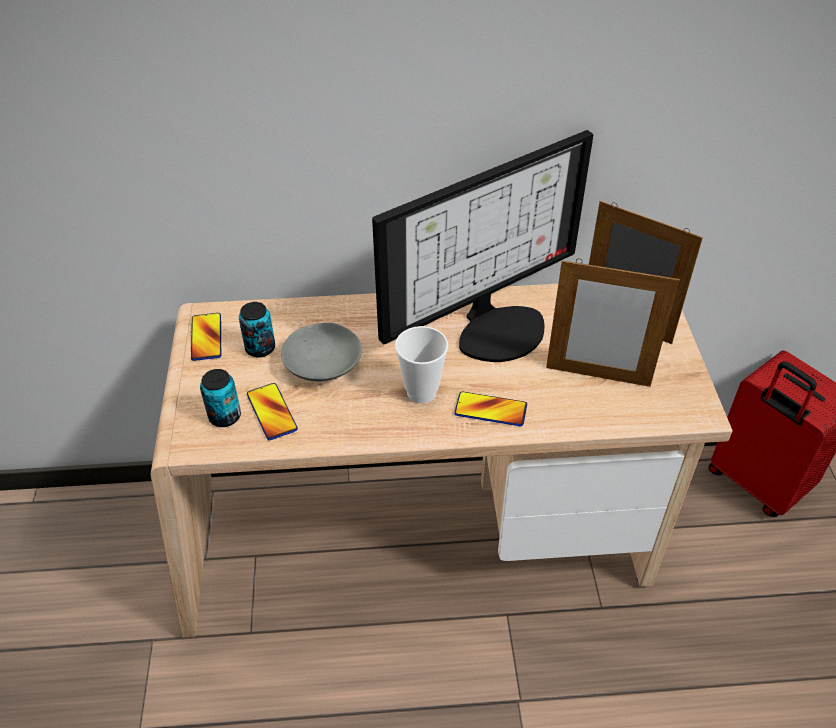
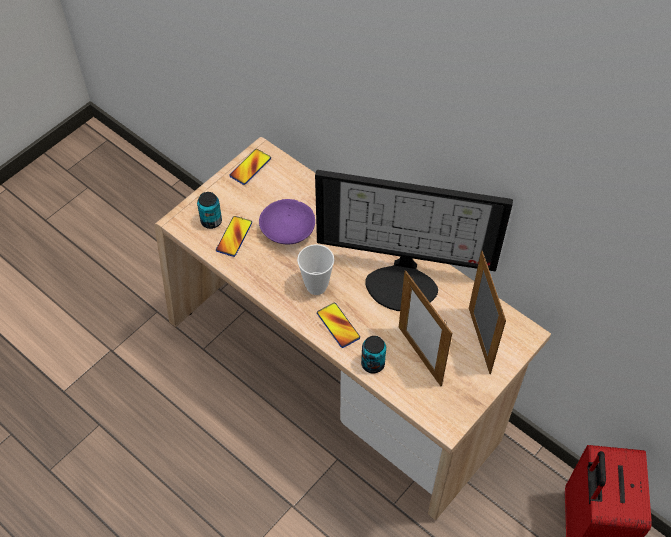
camera: 45 degrees right, 10 degrees up
can [239,302,275,357] -> can moved to [361,336,386,373]
grey bowl [281,323,362,381] -> purple bowl [259,199,315,244]

